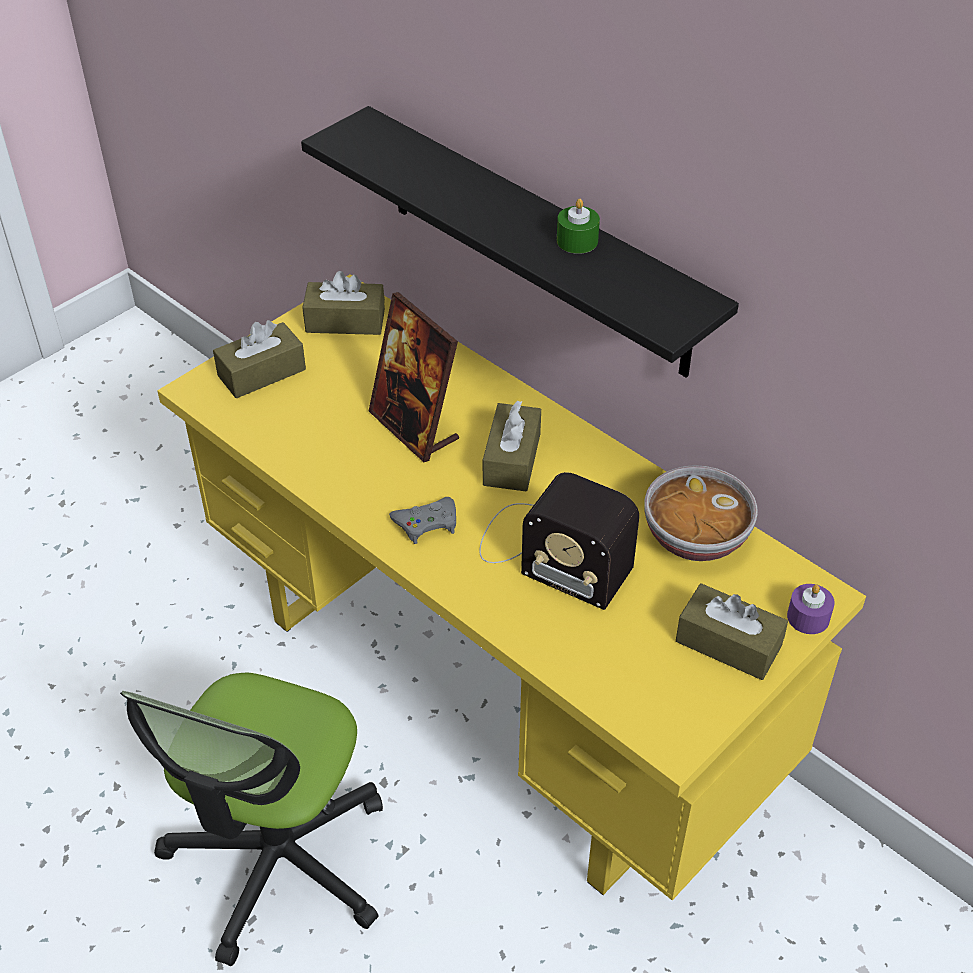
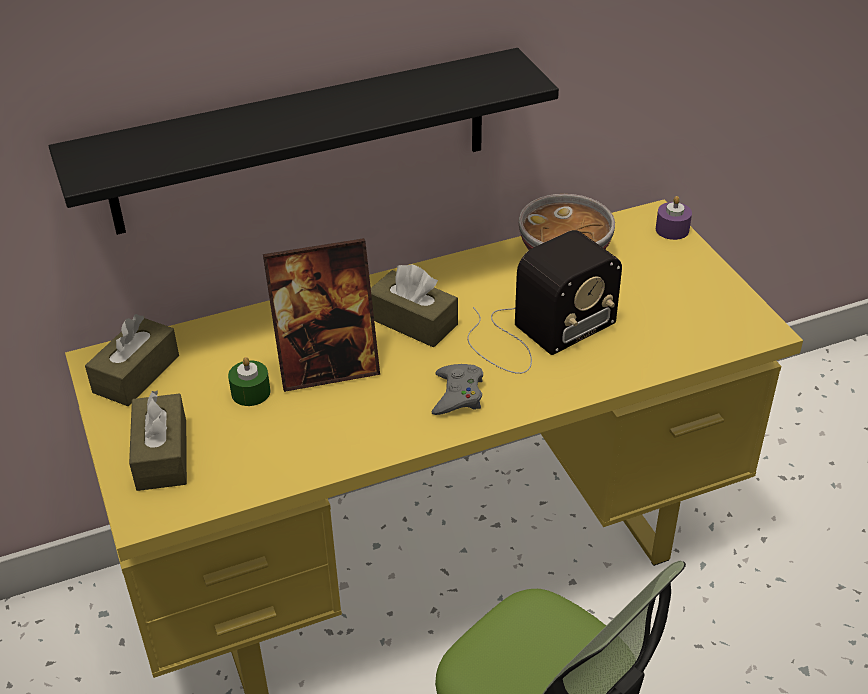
camera: 65 degrees left, 5 degrees down
green candle [557,199,600,254] -> green candle moved to [228,357,270,406]
brown tissue box [676,583,788,680] -> none

